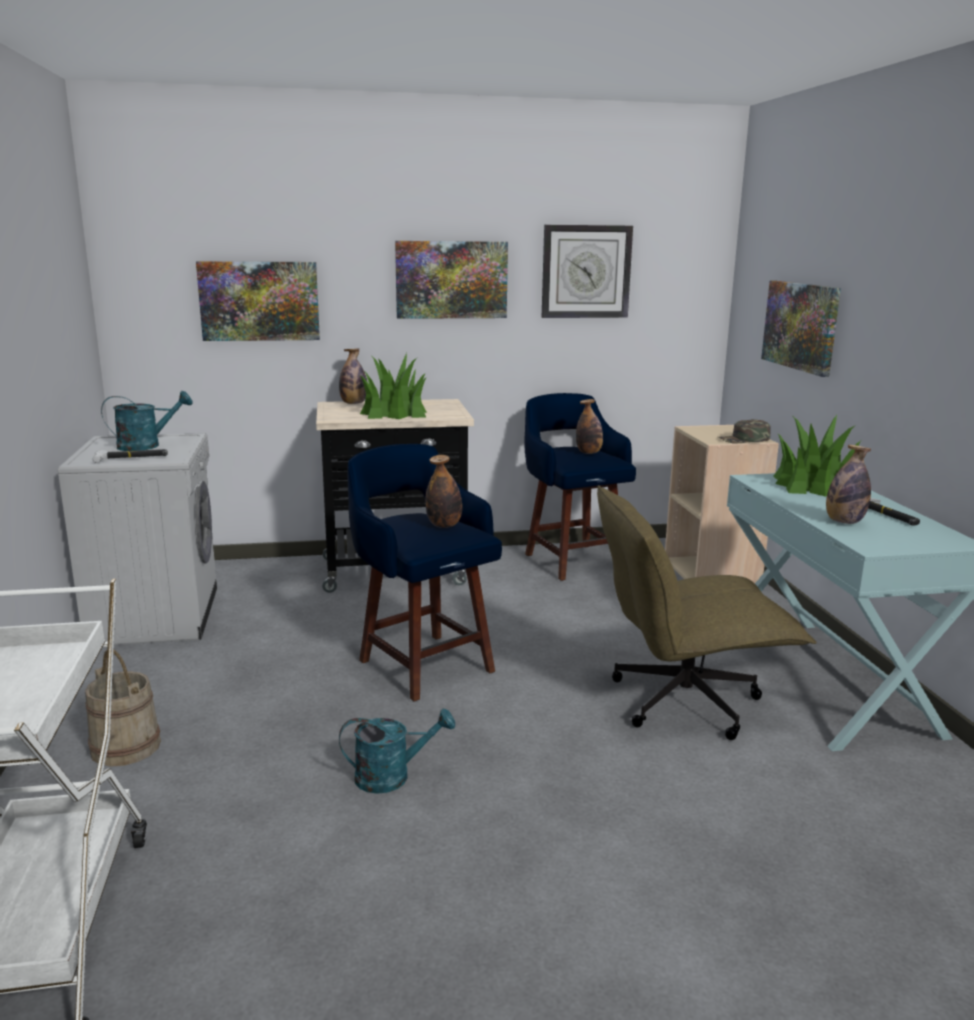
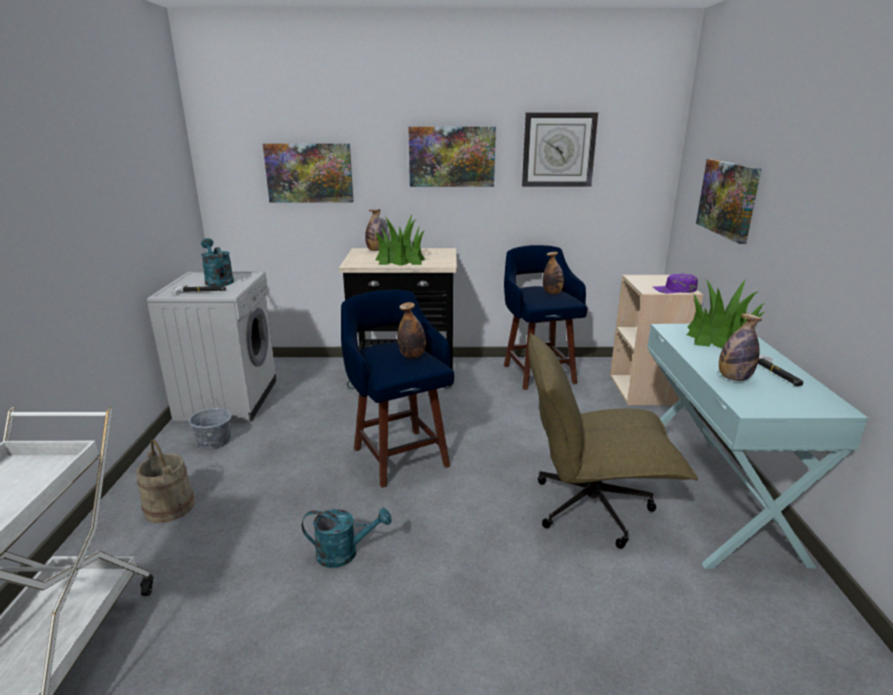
camera: 10 degrees right, 5 degrees up
turquoise watering can [101,391,193,451] -> turquoise watering can turned 105 degrees counterclockwise [201,238,234,286]
green cap [718,419,771,444] -> purple cap [653,273,698,293]
none -> grey bucket [189,398,232,449]

